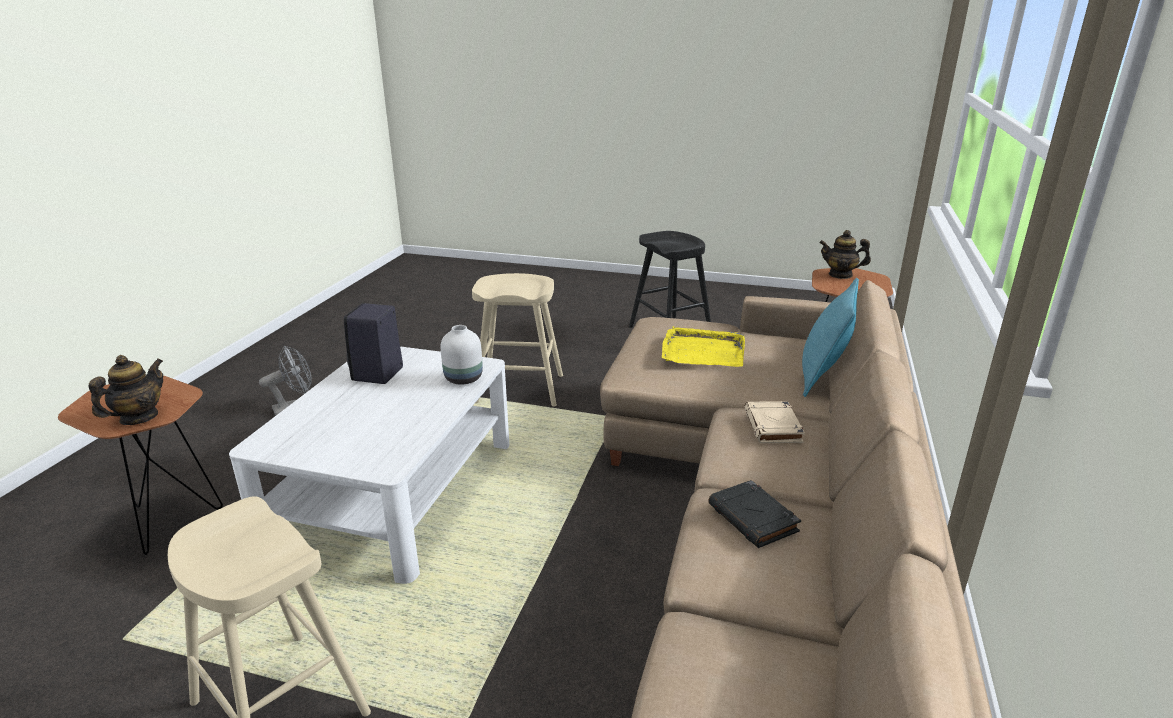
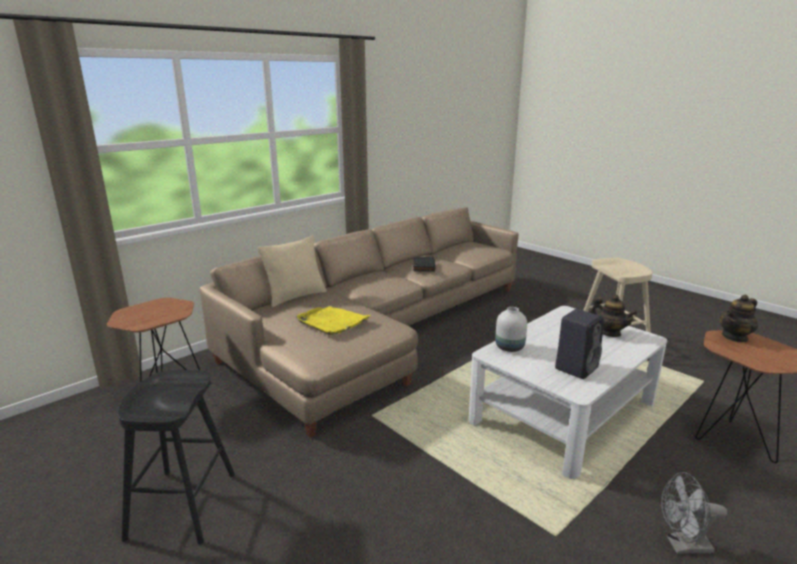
camera: 150 degrees left, 5 degrees down
beige stool [472,273,563,407] -> none
beige book [744,401,805,443] -> none
turquoise pillow [802,278,859,397] -> beige pillow [258,235,327,307]
teapot [819,230,871,279] -> teapot moved to [590,295,637,337]

